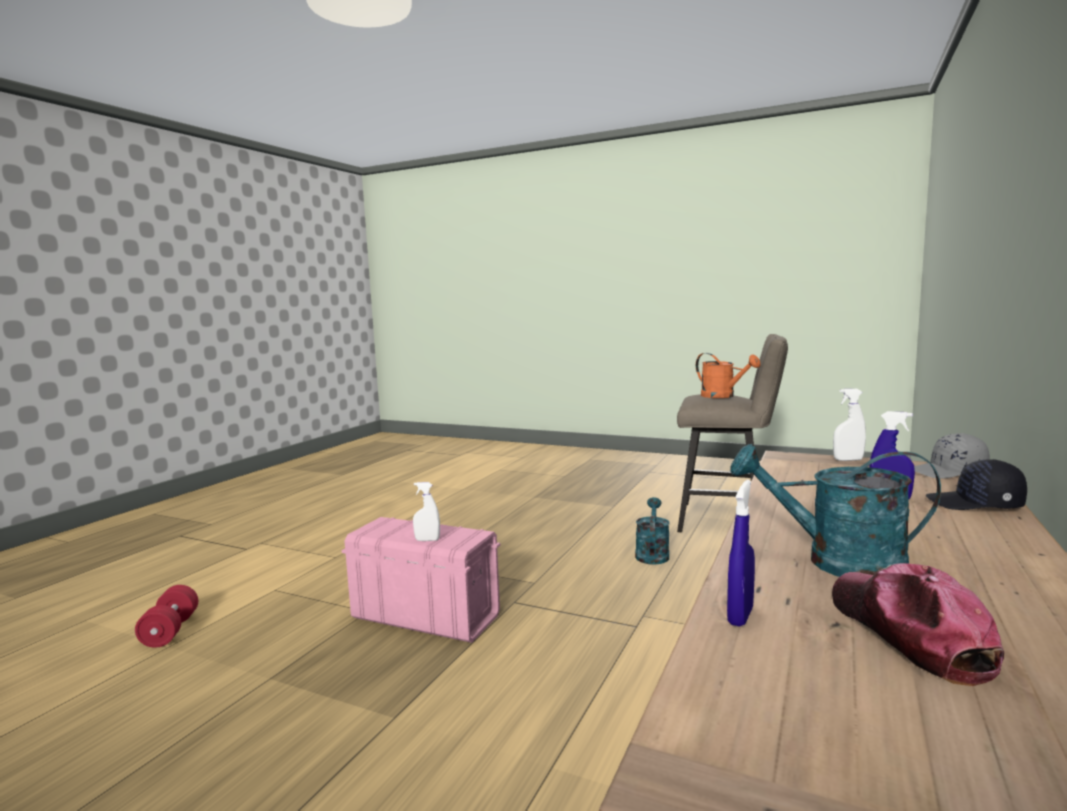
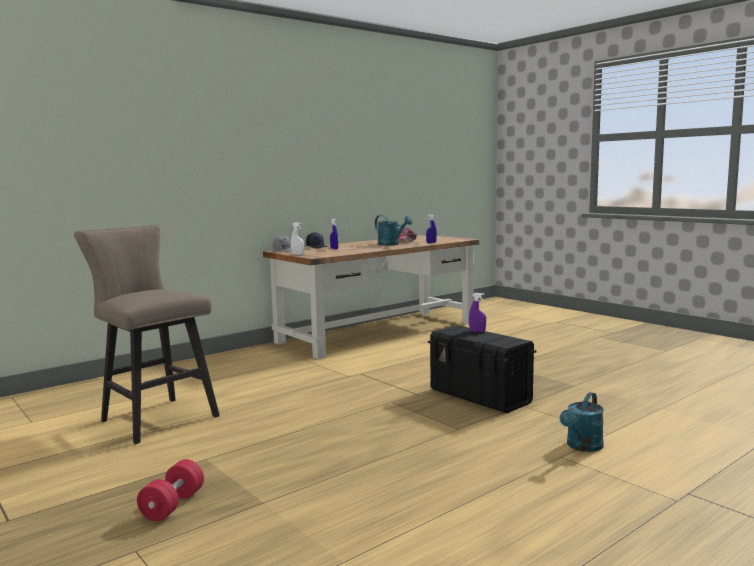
camera: 155 degrees left, 0 degrees up
red dumbbell [135,585,198,648] -> red dumbbell moved to [137,459,204,522]
pink storage box [342,517,500,643] -> black storage box [428,325,536,413]
white spray bottle [413,482,440,541] -> purple spray bottle [469,293,486,332]
turquoise watering can [635,497,670,565] -> turquoise watering can moved to [560,392,604,452]
orange watering can [696,353,761,398] -> none

